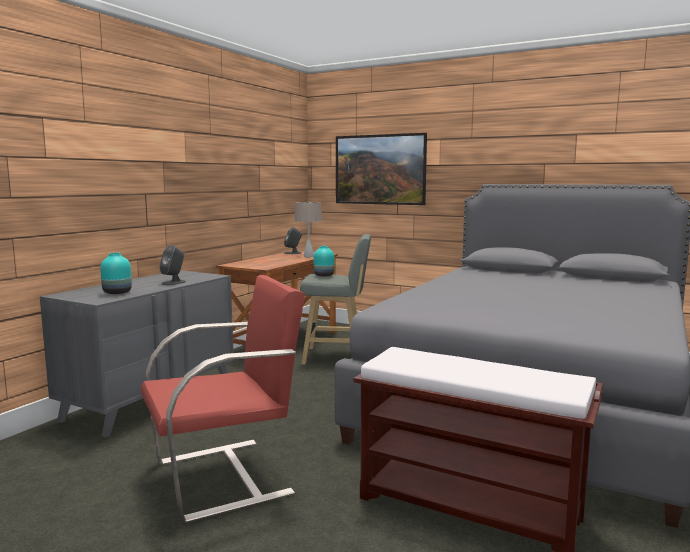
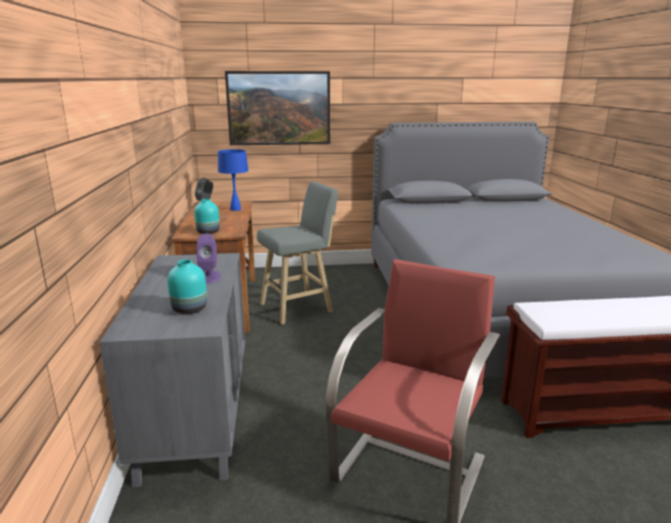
camera: 35 degrees left, 10 degrees up
grey speaker [159,245,186,285] -> purple speaker [197,233,221,283]
beige table lamp [294,201,322,257] -> blue table lamp [218,149,249,211]
turquoise vase [314,246,335,276] -> turquoise vase moved to [194,199,220,234]

